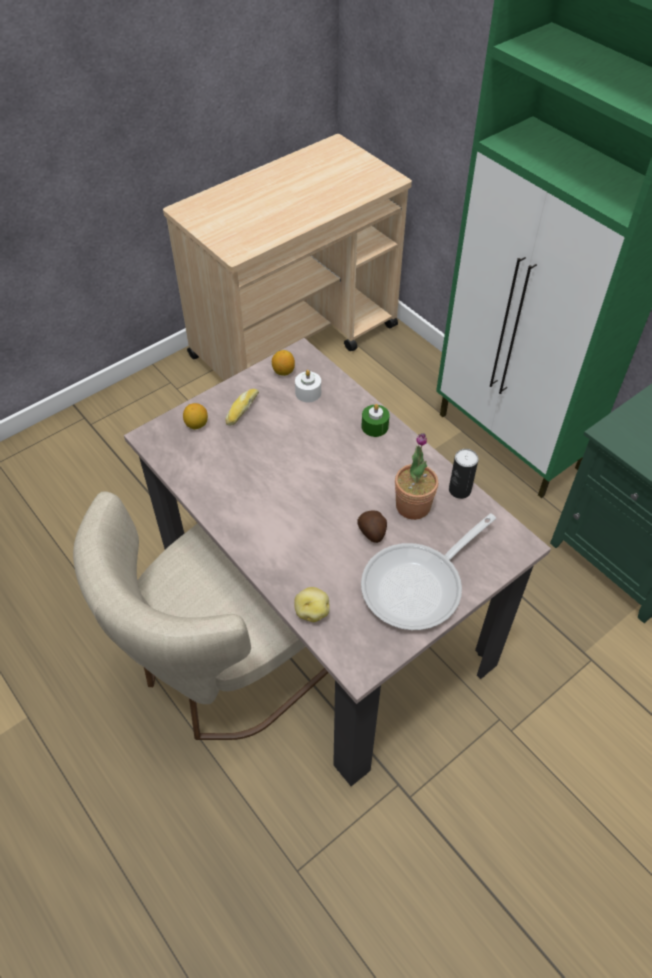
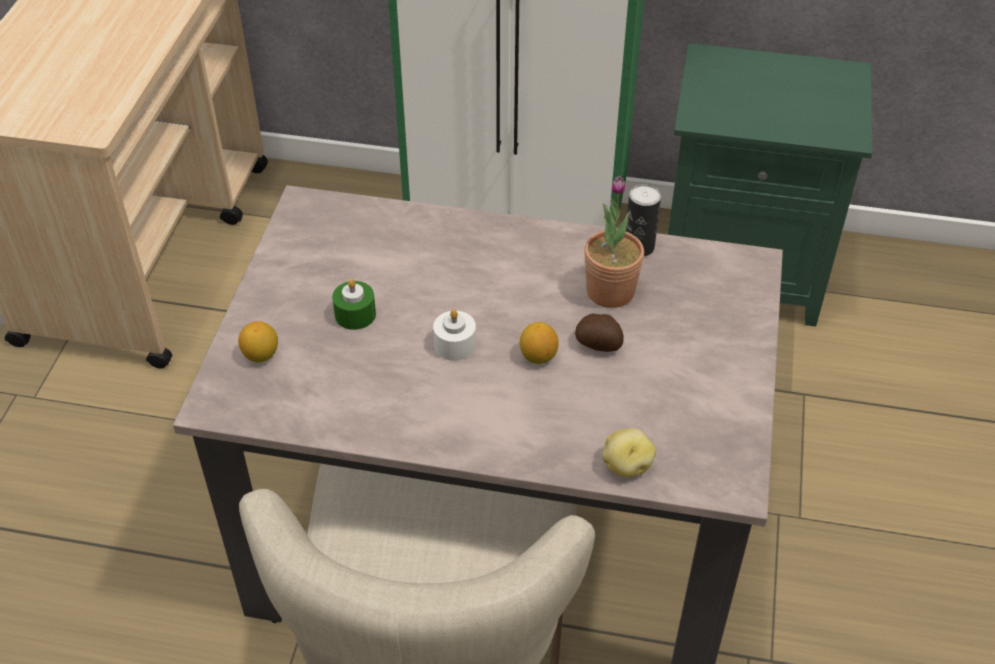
camera: 40 degrees left, 5 degrees down
bread [225,389,259,426] -> none
lemon [272,350,295,376] -> lemon moved to [520,322,559,364]
white candle [295,370,321,402] -> white candle moved to [433,309,476,361]
frying pan [361,514,496,630] -> none
green candle [362,404,390,437] -> green candle moved to [332,279,376,330]

